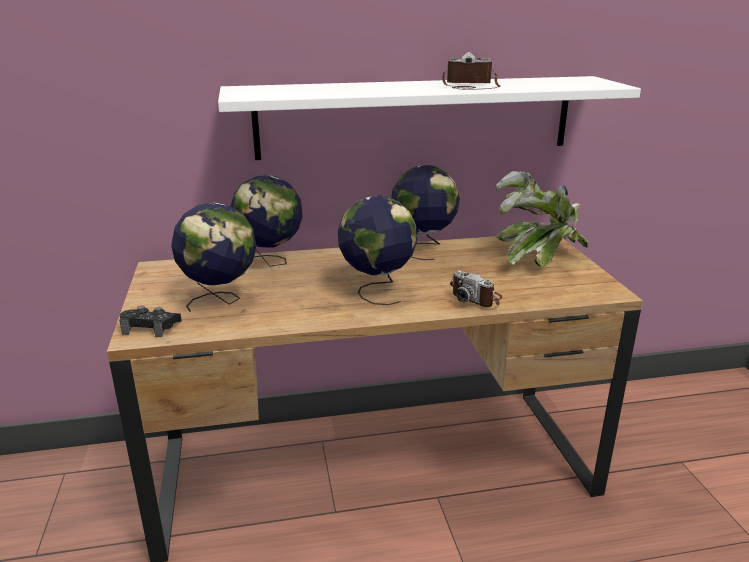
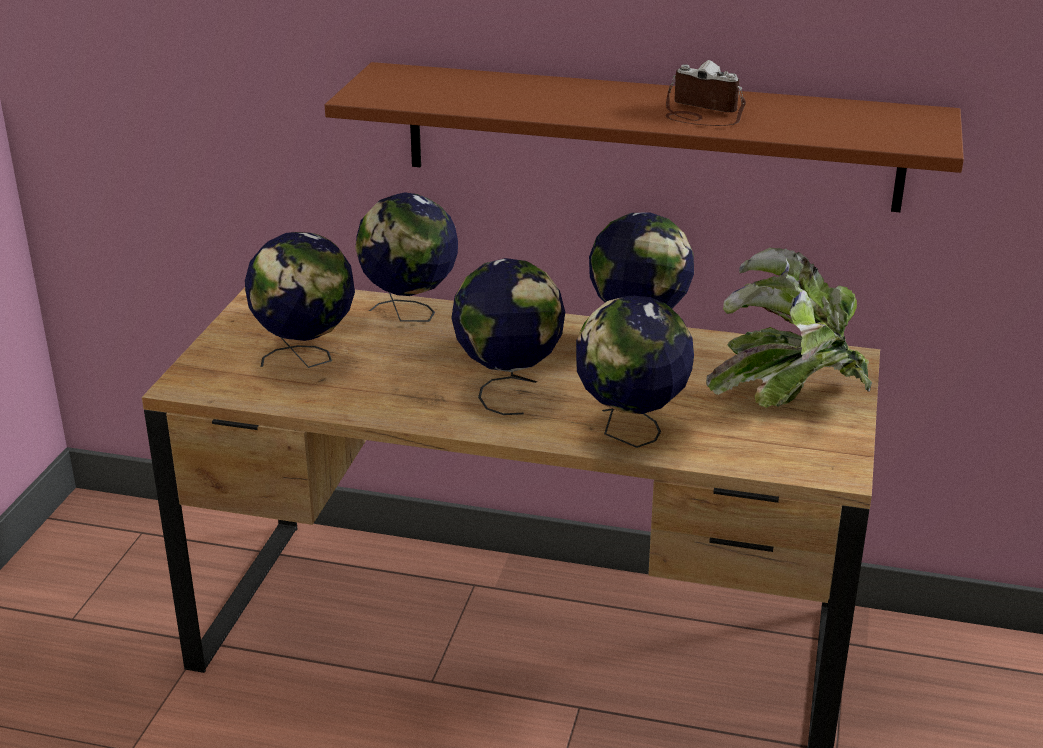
camera: 25 degrees right, 5 degrees up
black game controller [119,306,182,337] -> none
white shelf [218,76,641,160] -> brown shelf [325,62,964,212]
camera [450,270,503,307] -> globe [576,296,694,448]

